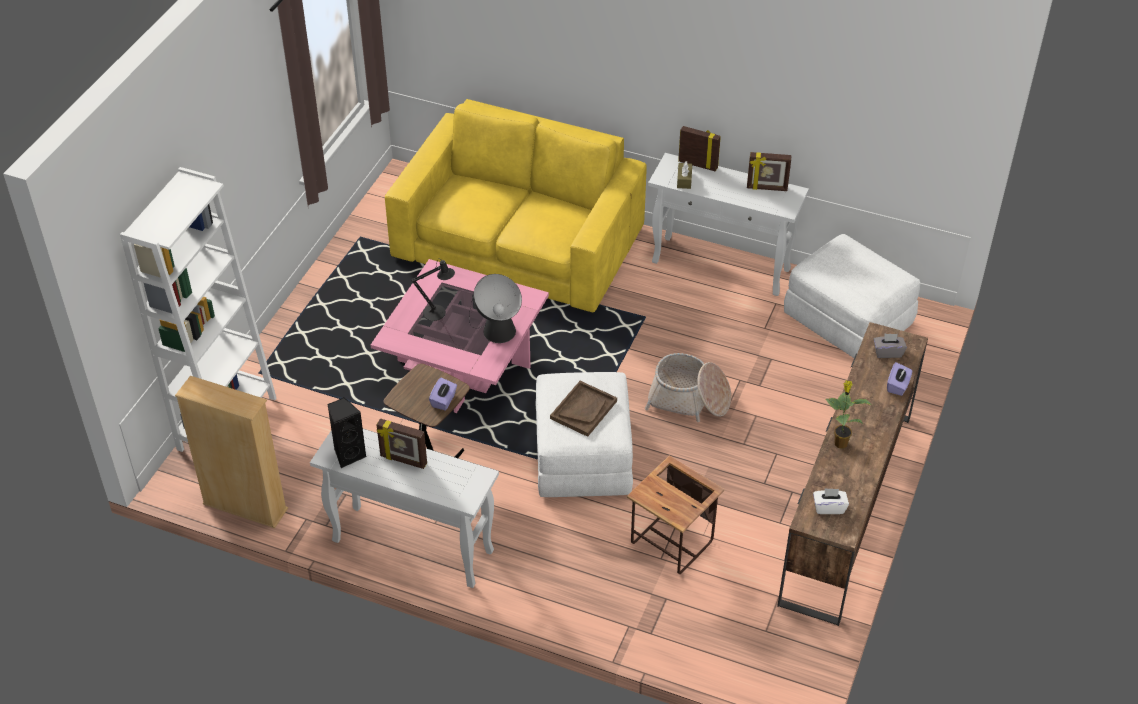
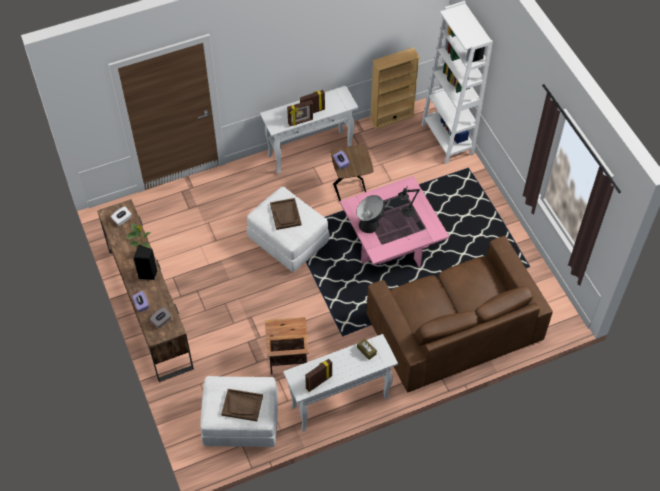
camera: 135 degrees right, 10 degrees up
black speaker [327,397,367,468] -> black speaker moved to [133,244,157,280]
yellow sofa [385,99,647,312] -> brown sofa [366,236,553,392]
side table [627,455,725,574] -> side table moved to [265,317,309,375]
basket [645,353,731,422] -> none
picture frame [678,126,721,172] -> picture frame moved to [287,100,313,126]
none -> brown tray [221,389,263,421]

